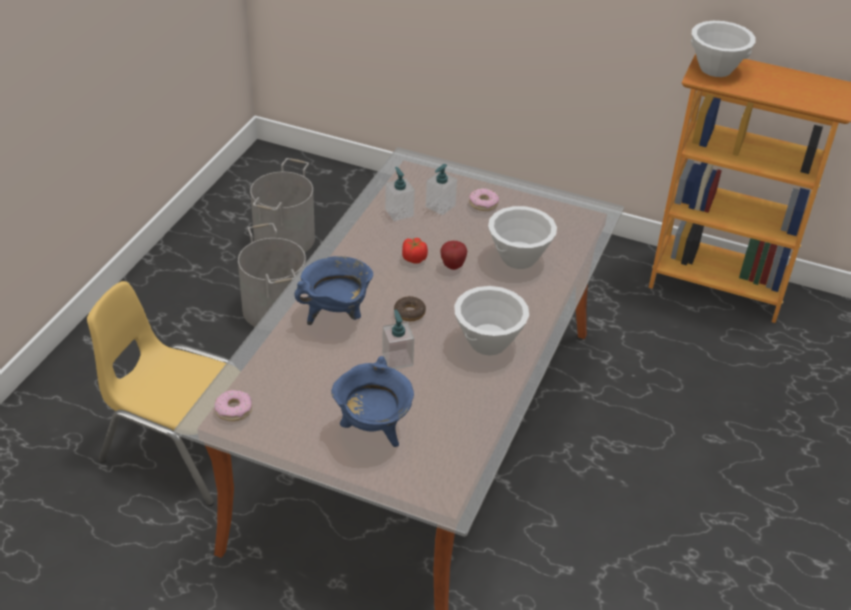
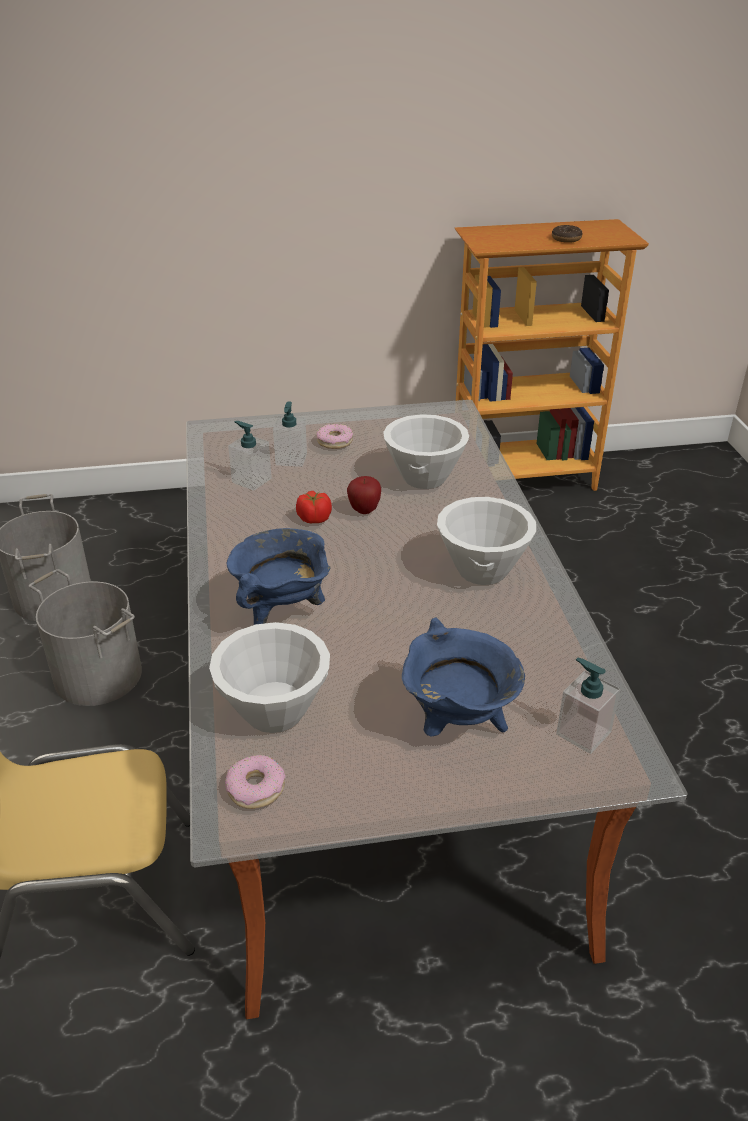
camera: 30 degrees left, 5 degrees down
soap dispenser [382,309,414,369] -> soap dispenser moved to [556,658,620,754]
donut [394,296,426,321] -> donut moved to [552,225,583,243]
white bowl [691,21,756,77] -> white bowl moved to [209,622,330,733]

